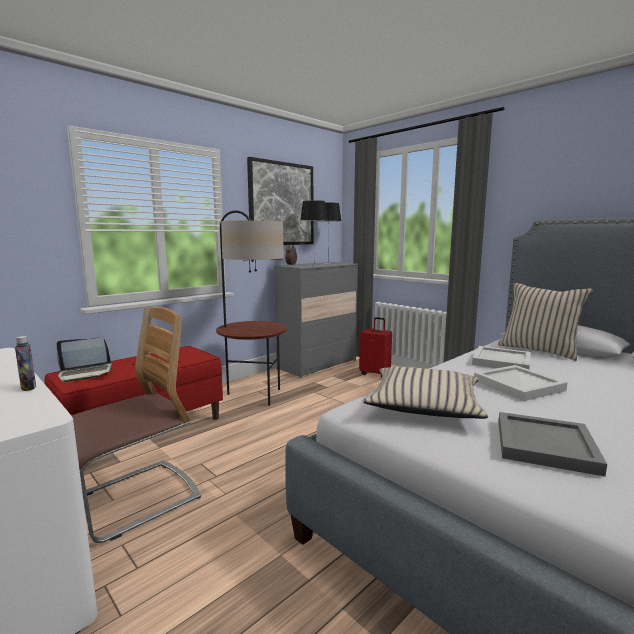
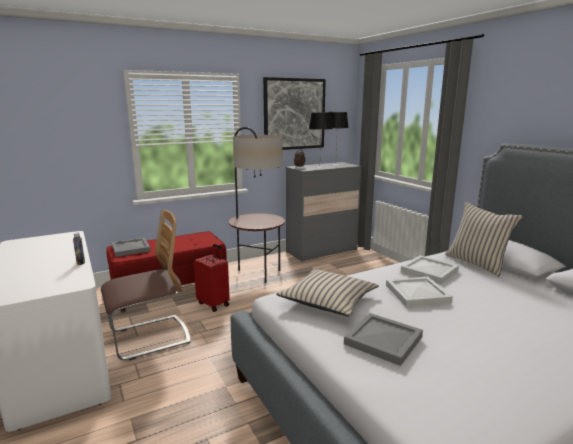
camera: 15 degrees right, 5 degrees up
laptop [57,337,112,382] -> grey tray [112,238,151,257]
red suitcase [359,317,392,378] -> red suitcase moved to [194,244,230,312]

